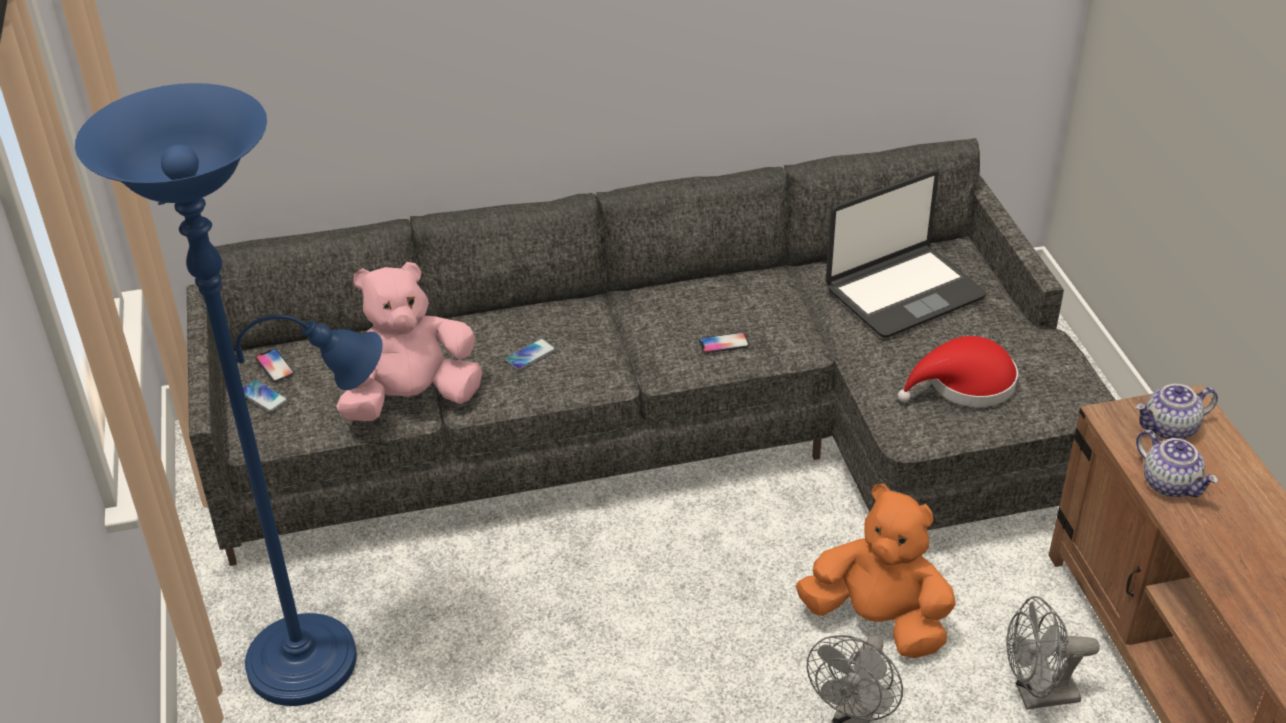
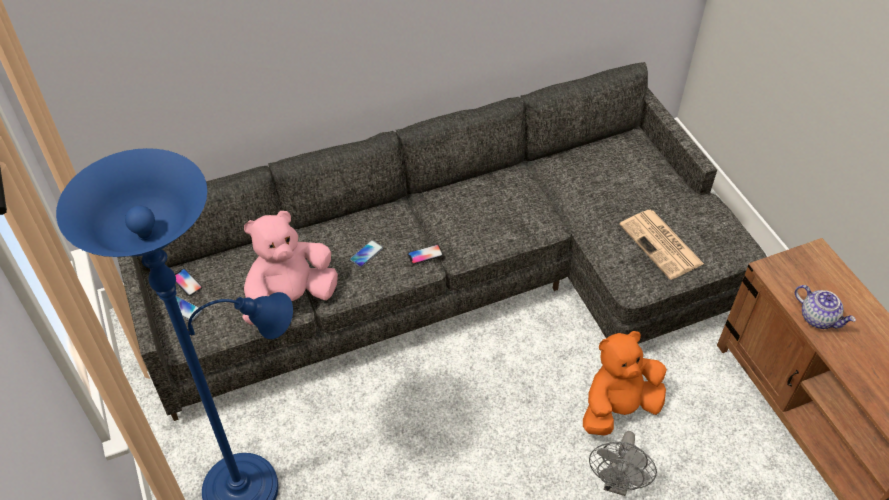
camera: 10 degrees left, 10 degrees up
phone [699,332,749,353] -> phone moved to [407,244,443,265]
orange plush toy [796,484,956,658] -> orange plush toy turned 45 degrees counterclockwise [583,331,667,436]
laptop [826,170,987,338] -> none
red hat [897,336,1018,407] -> newspaper [620,210,704,280]
grey fan [1006,596,1100,710] -> none
teapot [1135,384,1218,440] -> none

